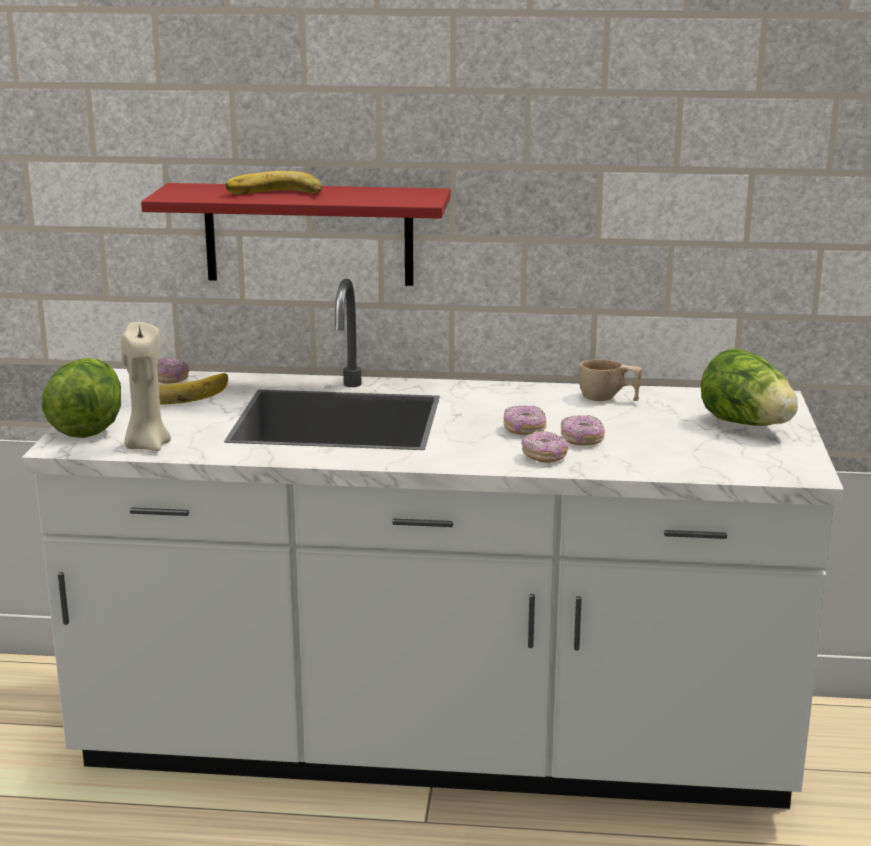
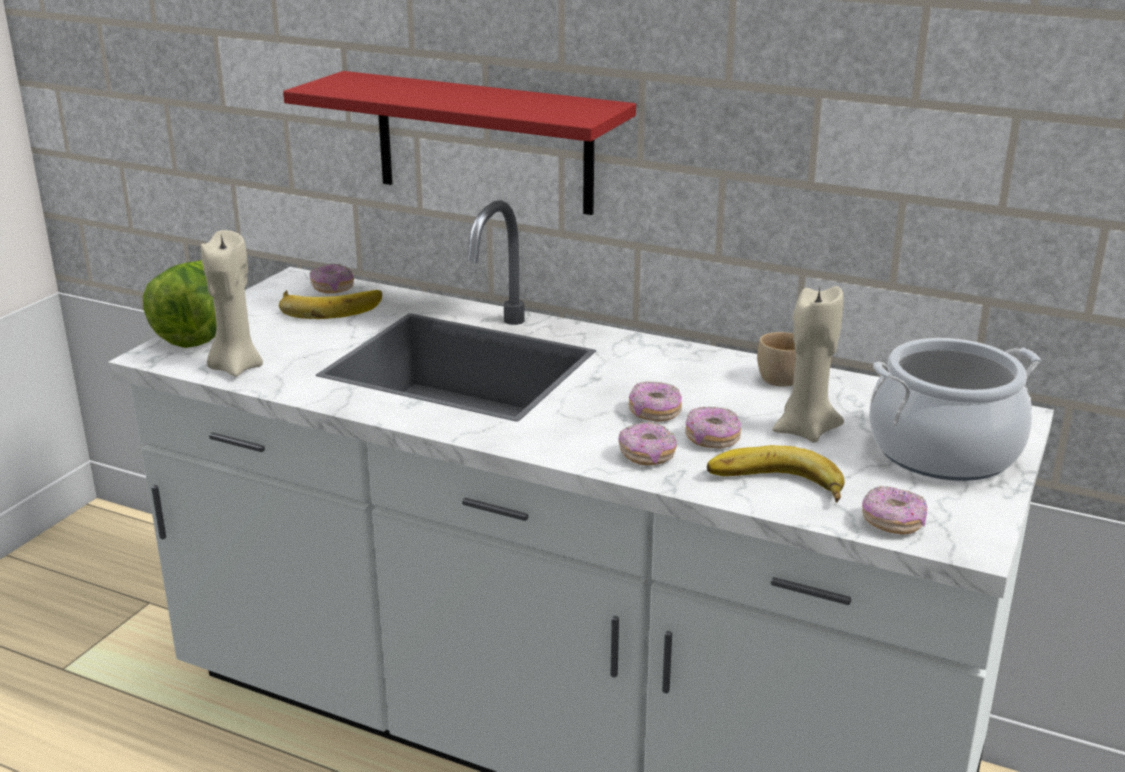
camera: 20 degrees right, 5 degrees up
banana [225,171,322,194] -> banana moved to [707,445,845,503]
lettuce [701,348,798,426] -> cooking pot [869,338,1041,481]
none -> beige candle [772,286,844,443]
none -> donut [862,486,927,535]

